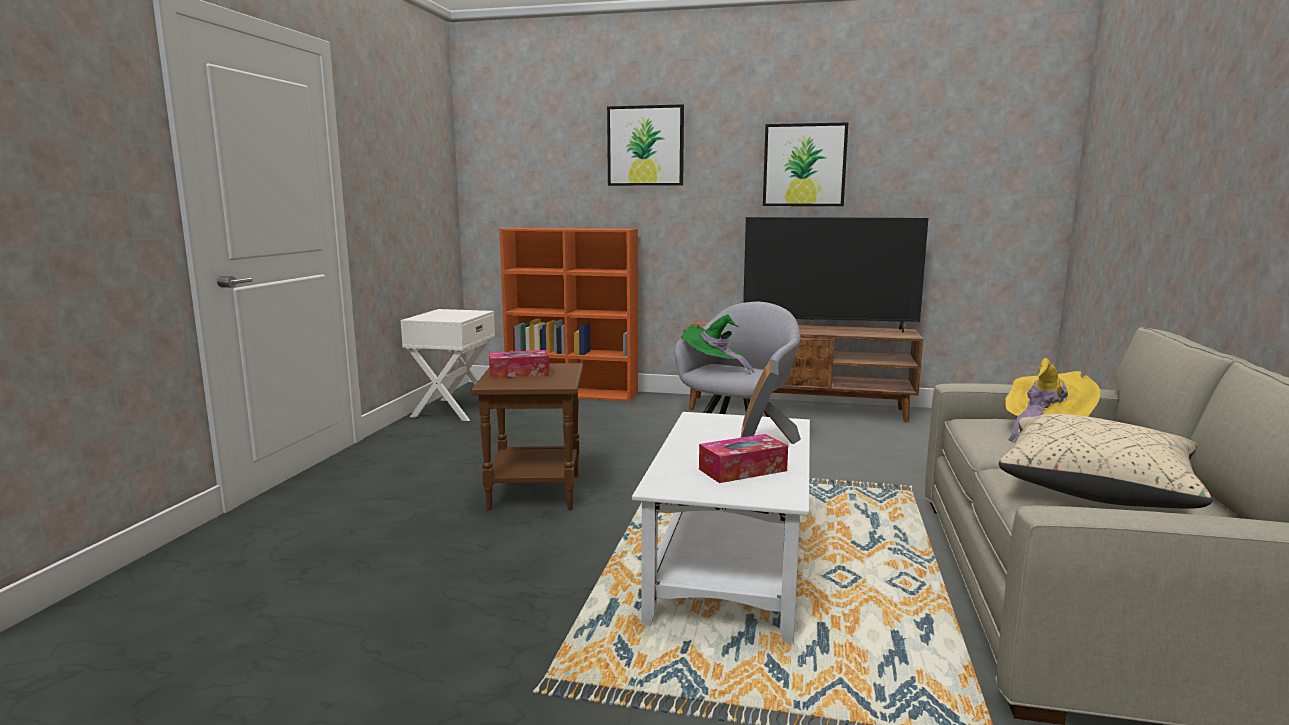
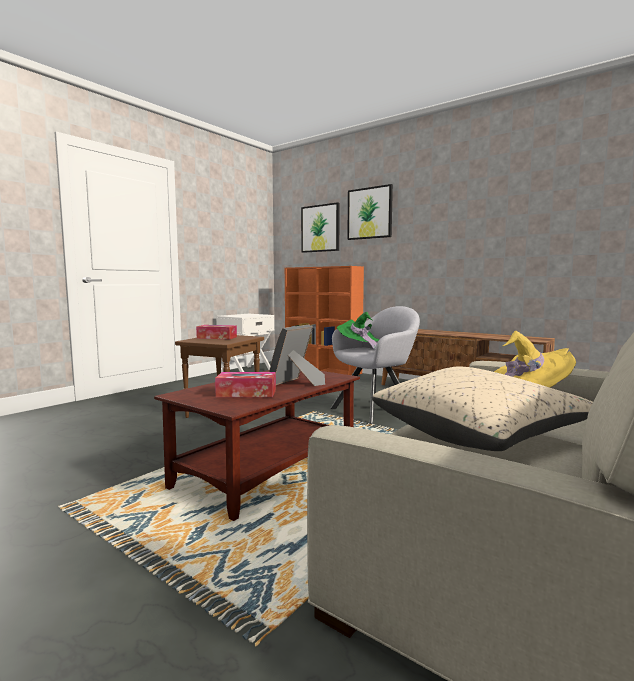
camera: 25 degrees right, 5 degrees down
white coffee table [632,412,810,644] -> brown coffee table [154,370,360,521]
television [743,217,928,332] -> none
picture [763,122,848,206] -> picture moved to [301,202,340,253]

